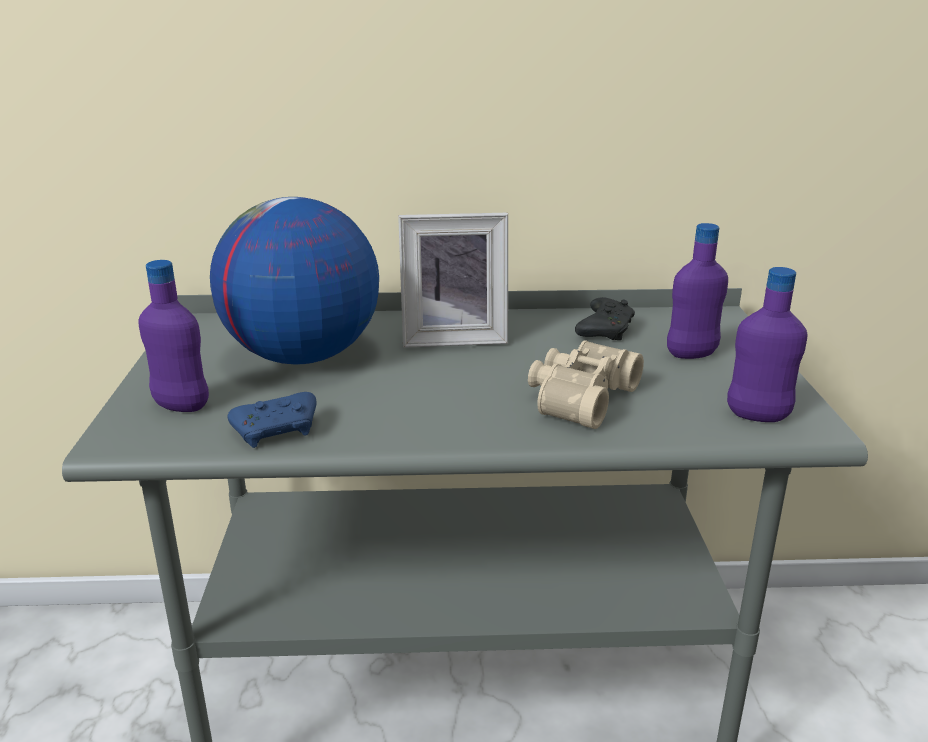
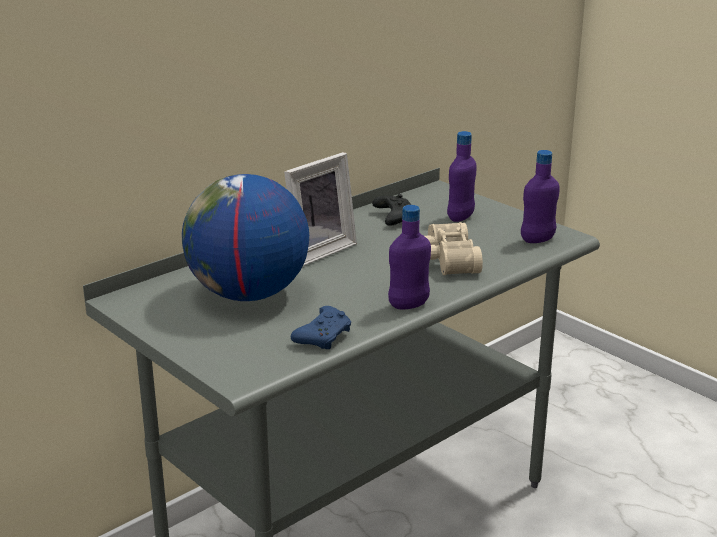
camera: 40 degrees left, 0 degrees up
purple bottle [138,260,209,412] -> purple bottle moved to [388,205,431,309]

